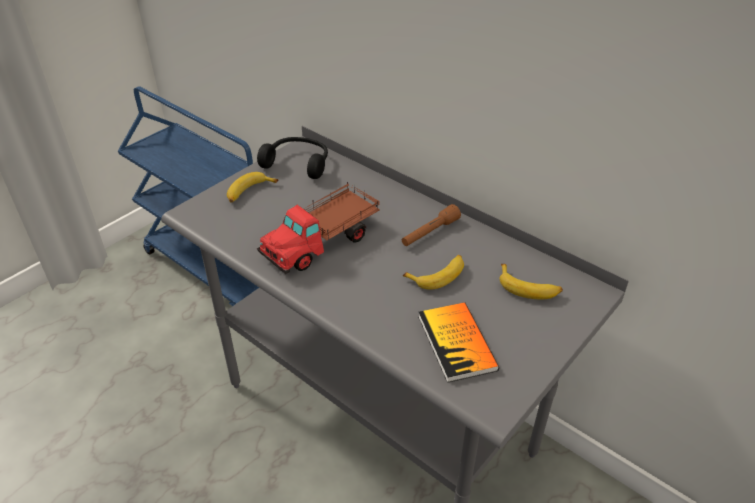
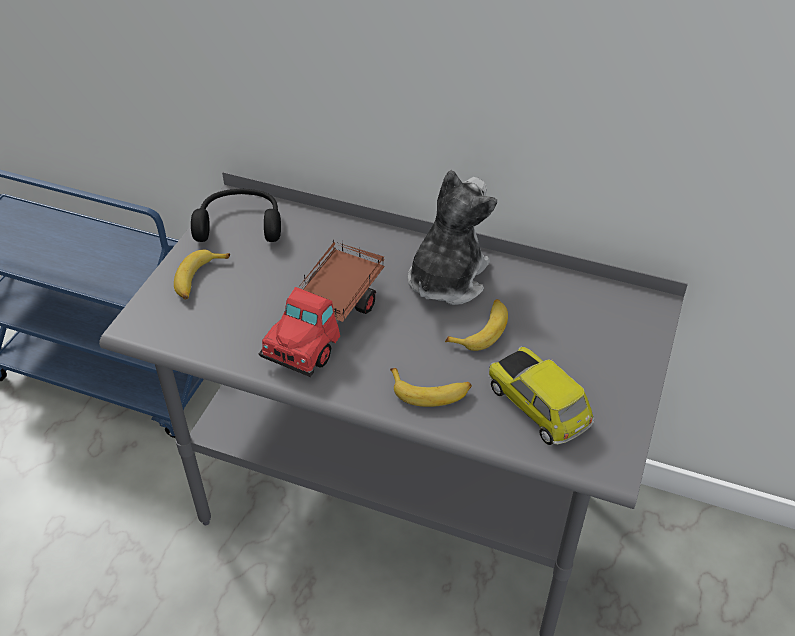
camera: 20 degrees left, 5 degrees up
brown flashlight [402,204,461,246] -> plush toy [407,170,497,305]
book [418,302,499,383] -> toy car [489,346,595,445]
banana [500,264,563,299] -> banana moved to [390,368,472,407]

